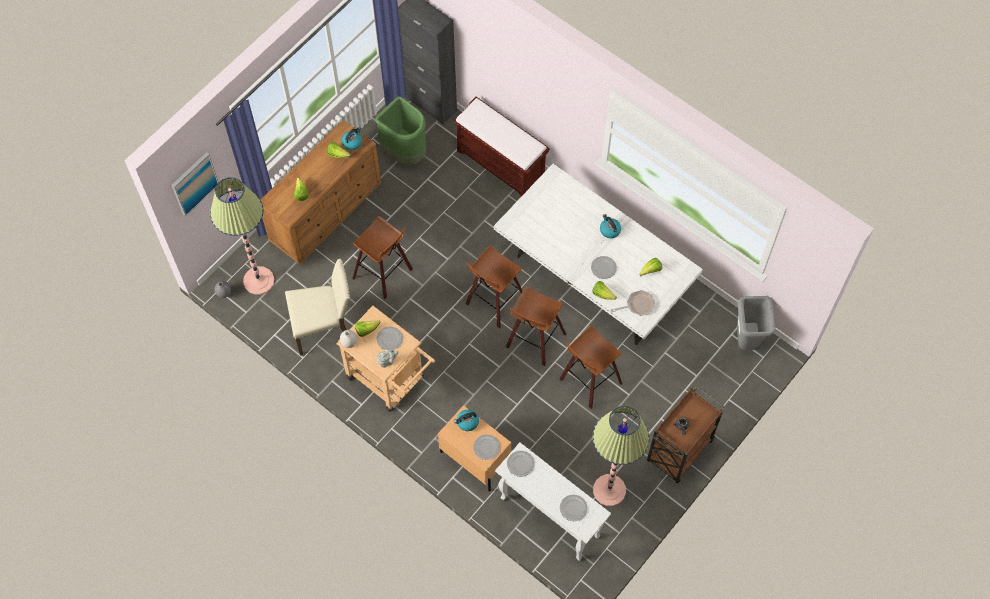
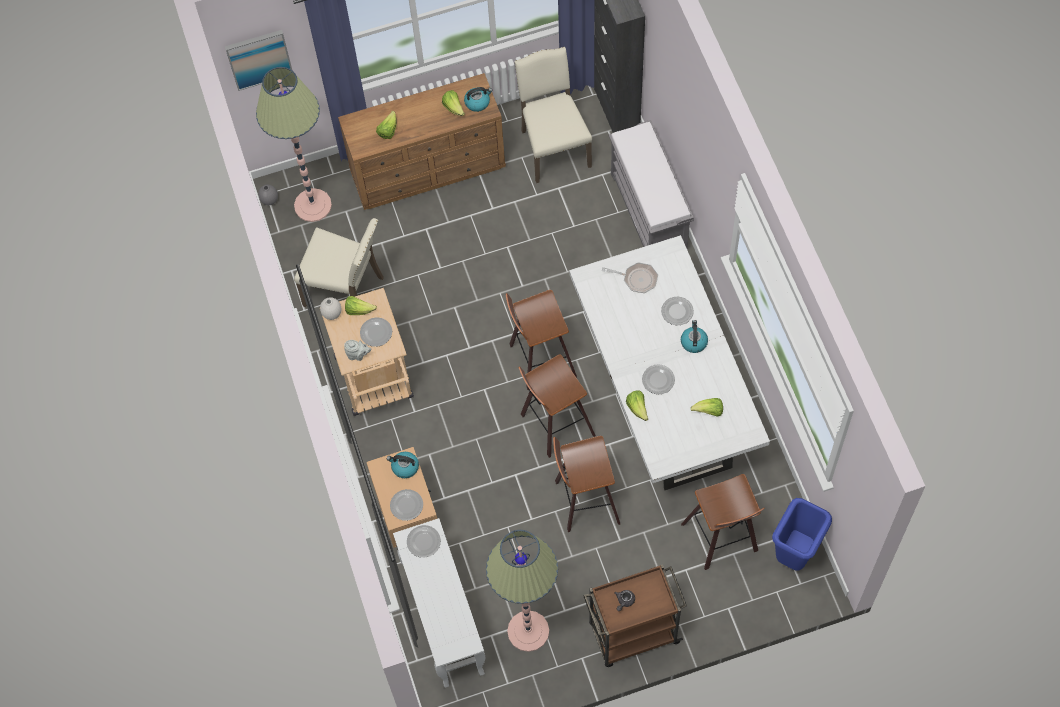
camera: 35 degrees right, 0 degrees up
stool [352,216,413,299] -> stool moved to [681,474,765,570]
green trash can [375,96,426,165] -> beige chair [515,47,592,183]
brown bench [453,97,550,196] -> grey bench [609,120,694,248]
plate [560,495,587,521] -> plate moved to [661,297,694,325]
frying pan [611,290,655,316] -> frying pan moved to [602,262,658,293]
grey trash can [737,296,775,350] -> blue trash can [772,498,832,570]

